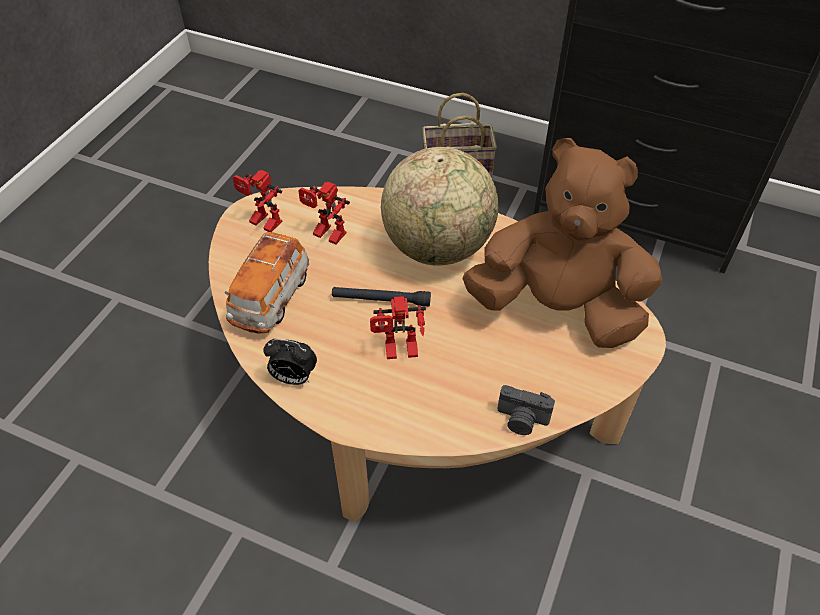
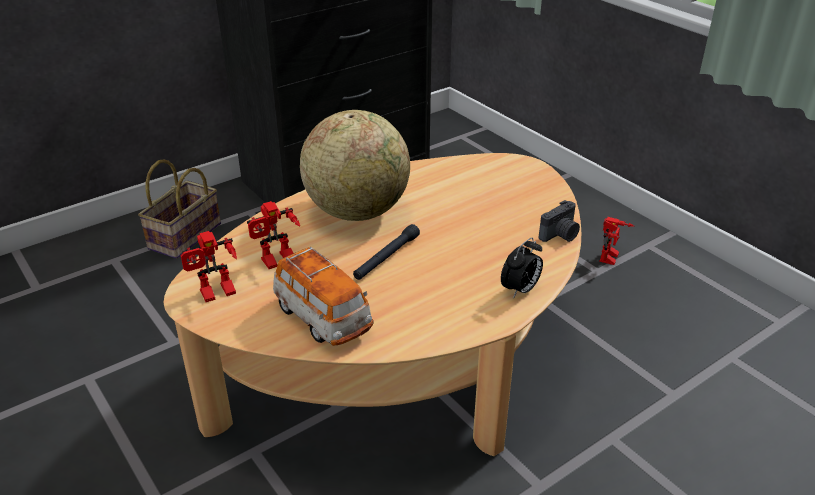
camera: 60 degrees left, 15 degrees down
alarm clock [263,339,317,385] -> alarm clock moved to [501,238,543,298]
toy robot [370,296,426,359] -> toy robot moved to [599,217,634,265]
brown plush toy [462,138,662,348] -> none

